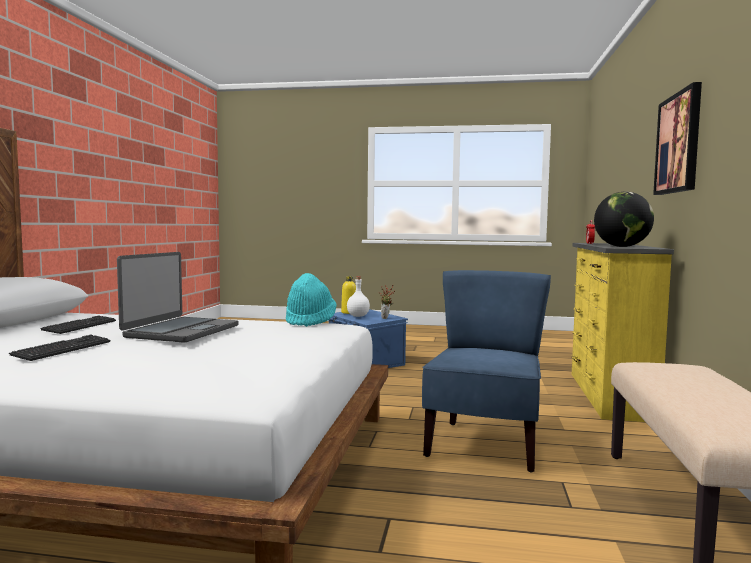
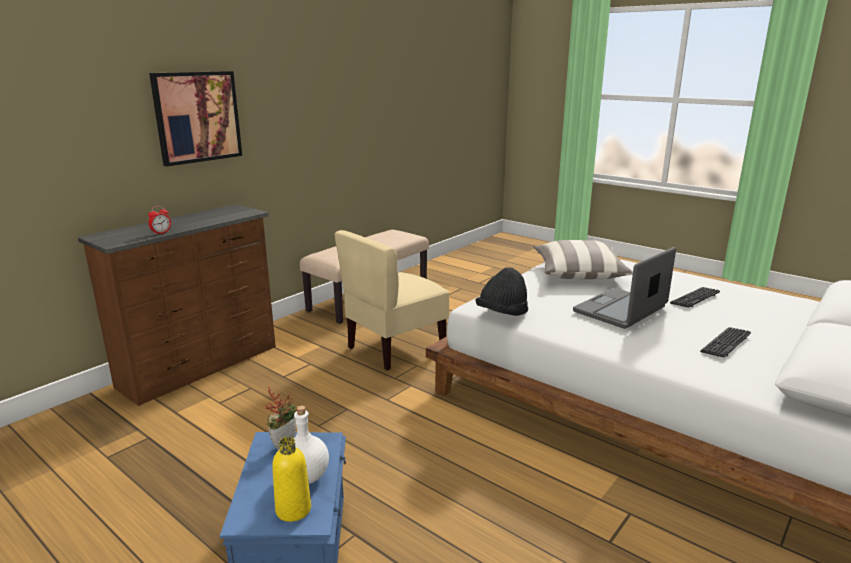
camera: 150 degrees left, 15 degrees up
turquoise hat [286,273,336,327] -> black hat [475,267,528,316]
blue chair [422,270,551,473] -> beige chair [335,230,449,370]
yellow dresser [571,243,674,422] -> brown dresser [78,204,276,406]
globe [594,192,654,247] -> none
none -> pillow [533,240,633,279]

